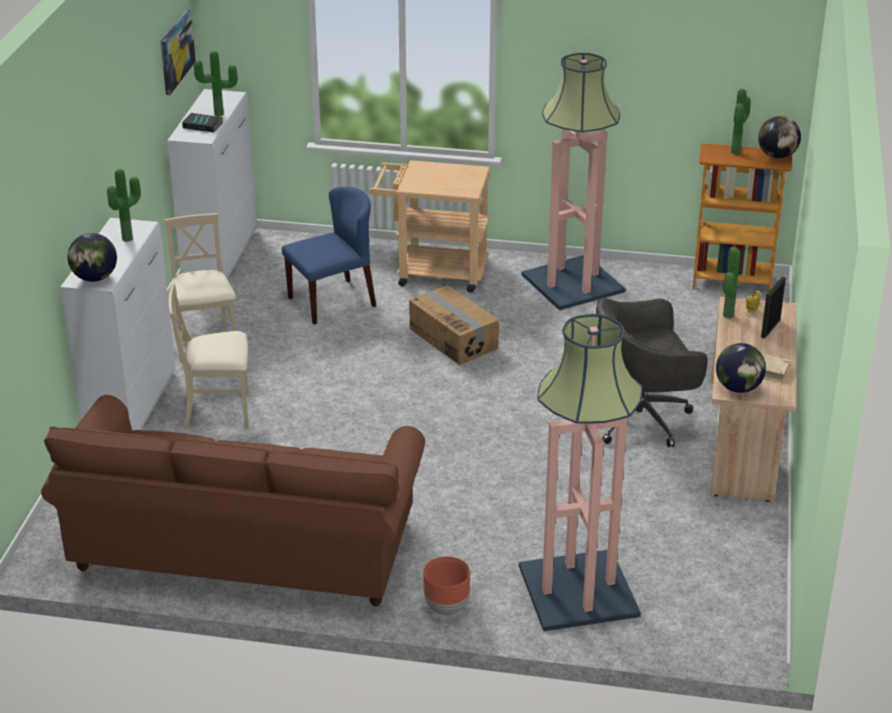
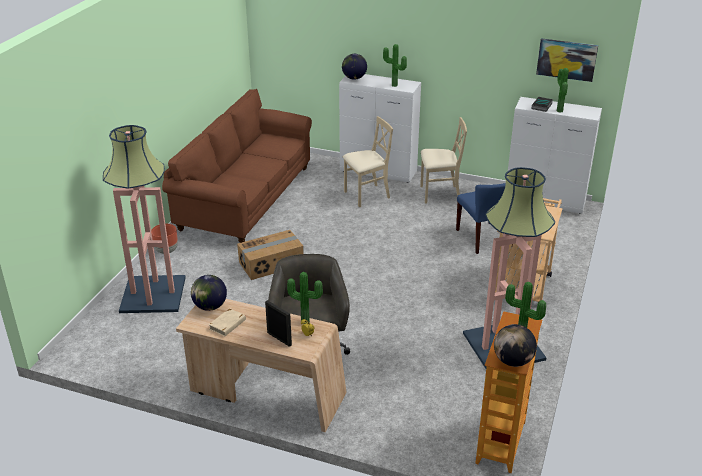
camera: 100 degrees right, 0 degrees up
beige chair [169,284,249,430] -> beige chair turned 60 degrees clockwise [343,116,393,207]
cardboard box [409,285,499,365] -> cardboard box moved to [237,230,304,280]

